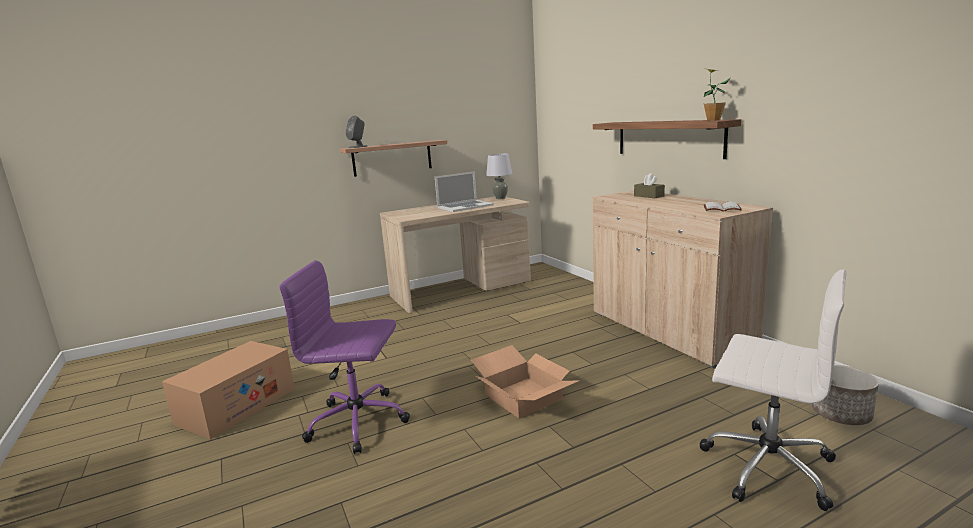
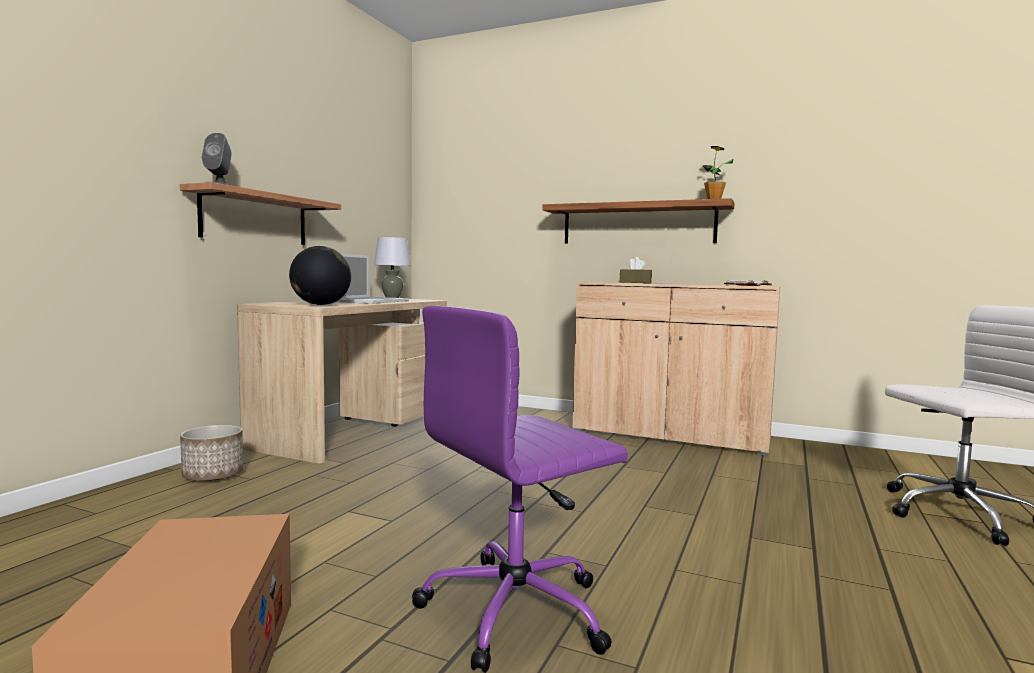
camera: 40 degrees left, 10 degrees down
cardboard box [471,345,578,419] -> none
planter [812,365,879,425] -> planter moved to [180,425,243,481]
none -> globe [289,246,351,305]

